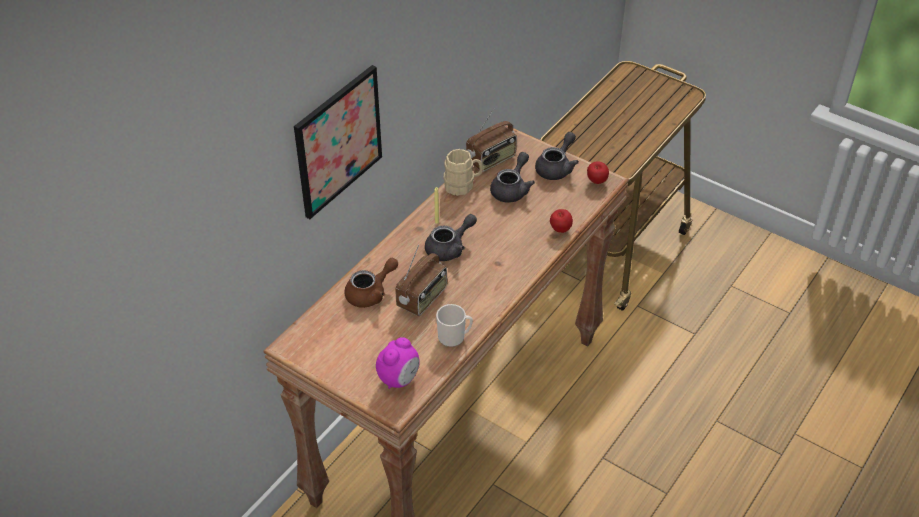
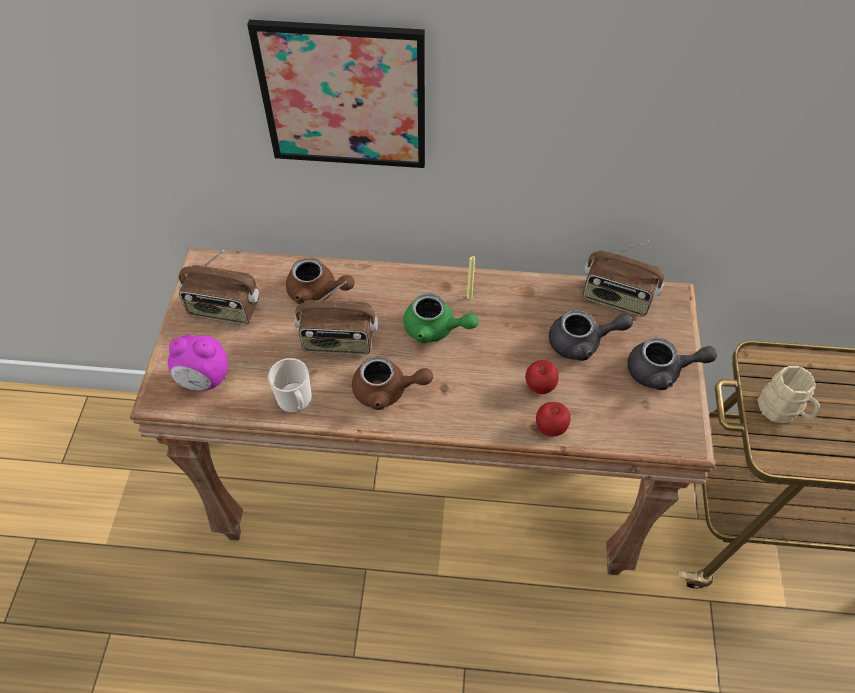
camera: 60 degrees right, 10 degrees up
grey teapot [425,214,477,261] -> green teapot [404,294,479,343]
beige mug [443,149,483,196] -> beige mug moved to [757,366,820,423]
apple [587,161,609,184] -> apple moved to [525,360,559,394]
none -> radio [178,250,259,325]
none -> brown teapot [352,356,433,410]

